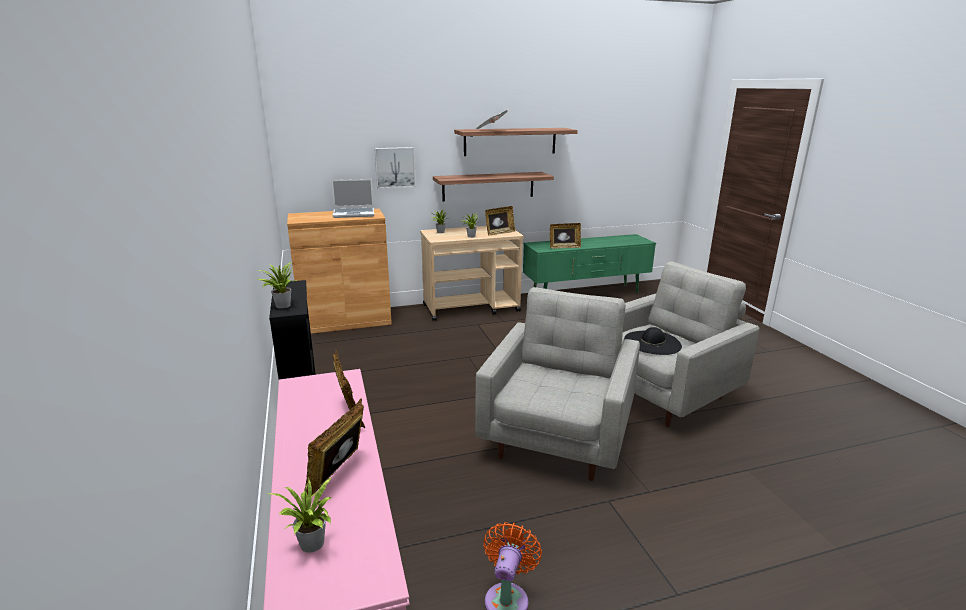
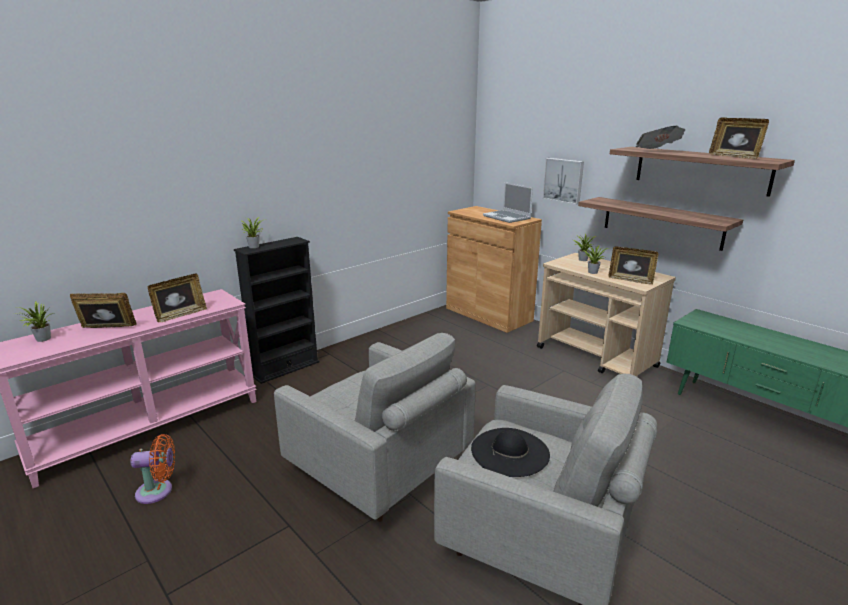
camera: 65 degrees right, 0 degrees up
grey armchair [475,287,640,481] -> grey armchair turned 45 degrees clockwise [274,333,476,522]
picture frame [550,223,581,249] -> picture frame moved to [709,117,769,159]

